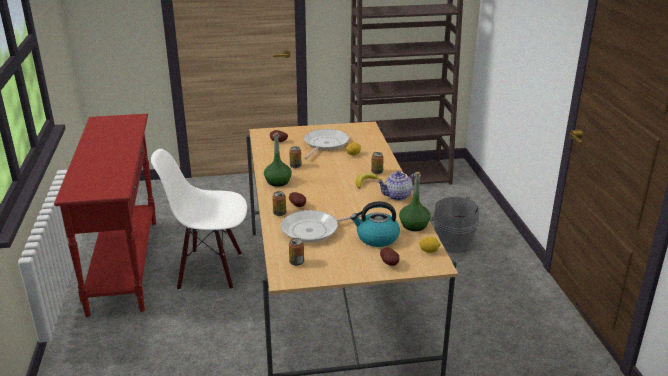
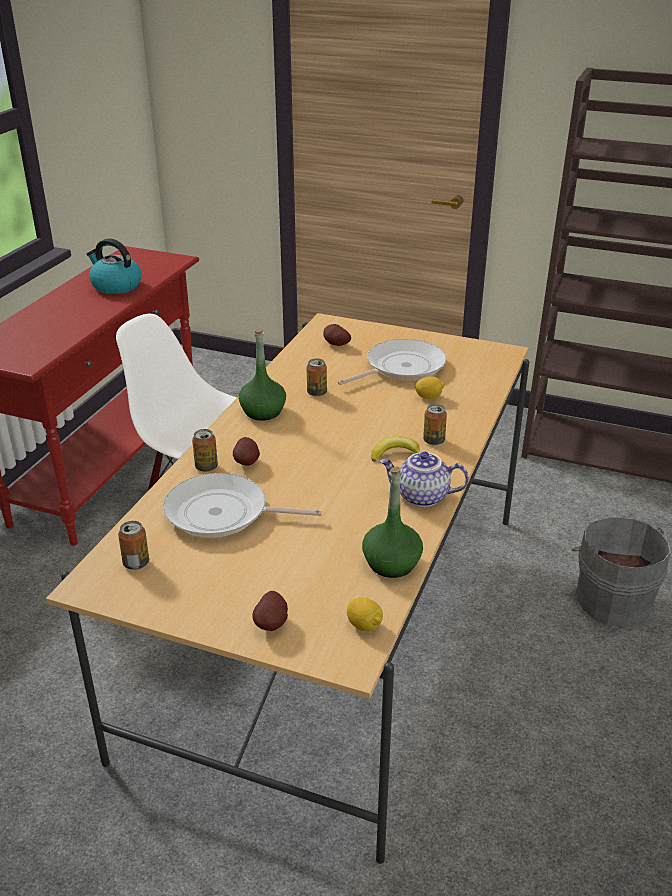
camera: 30 degrees right, 5 degrees up
kettle [350,201,400,247] -> kettle moved to [87,238,142,294]

